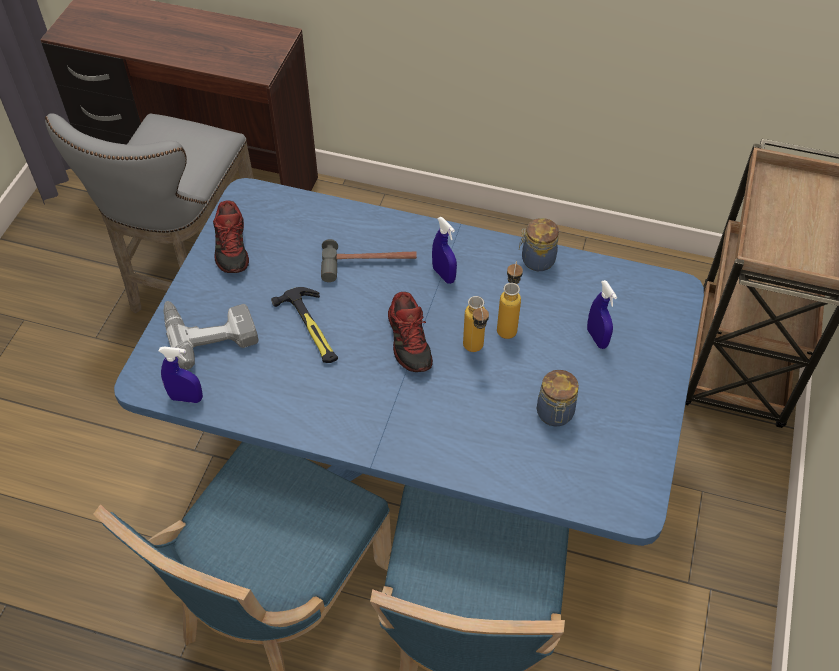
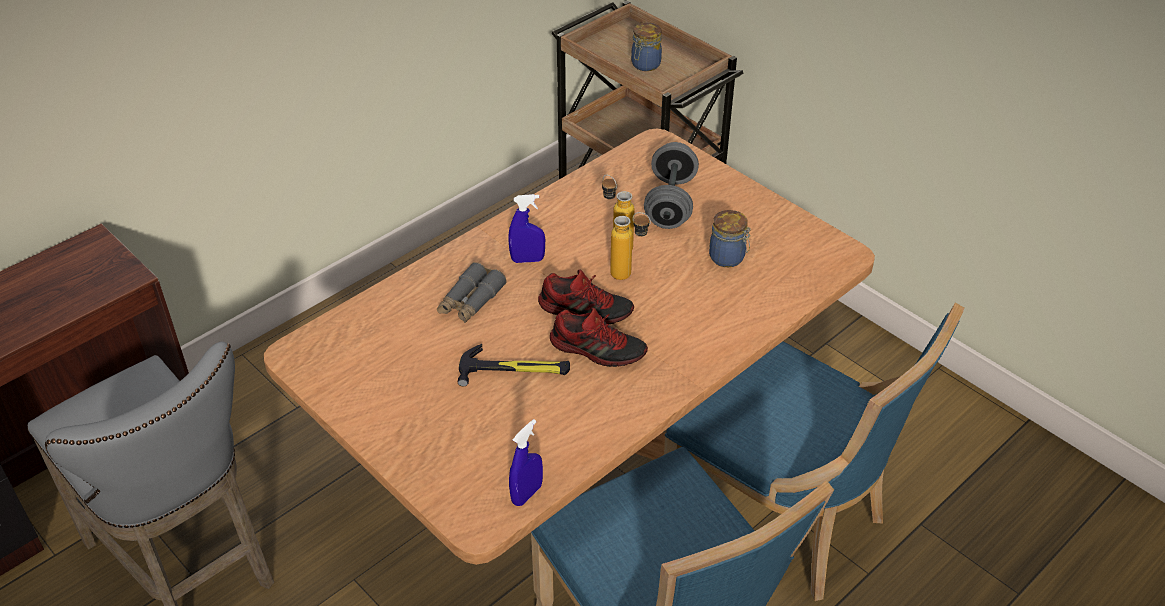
camera: 60 degrees left, 10 degrees down
blue dining table [114,178,704,546] -> brown dining table [264,128,875,565]
power drill [164,301,259,370] -> none
shoe [213,201,249,273] -> shoe moved to [550,307,648,367]
hammer [321,239,417,282] -> grey binoculars [437,262,507,323]
jar [519,218,559,271] -> jar moved to [631,23,662,71]
blue spray bottle [587,280,617,349] -> grey dumbbell [644,142,699,229]

